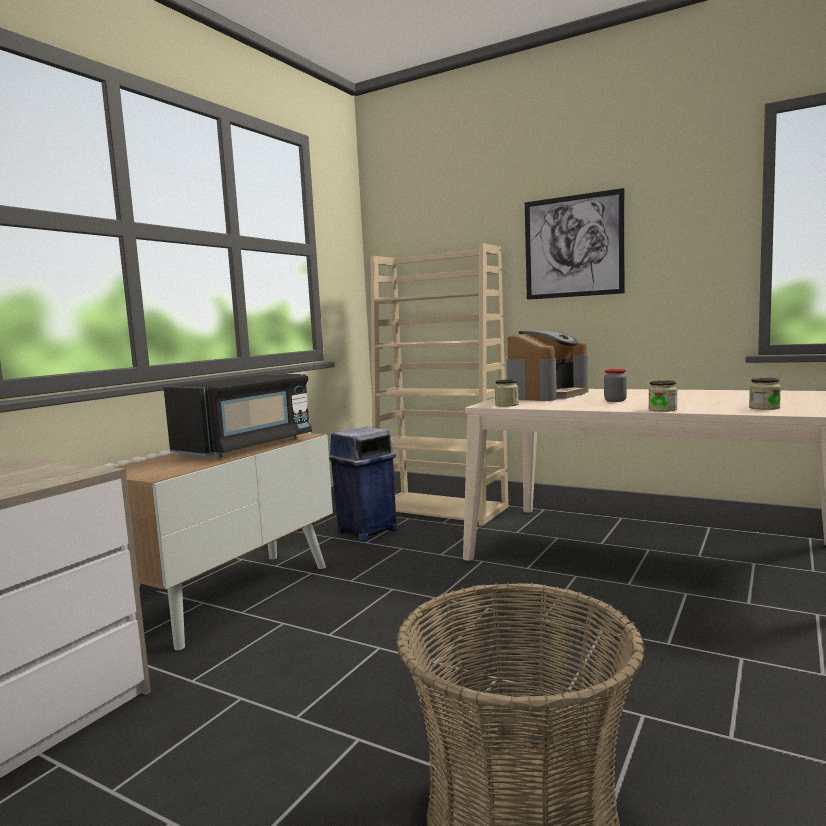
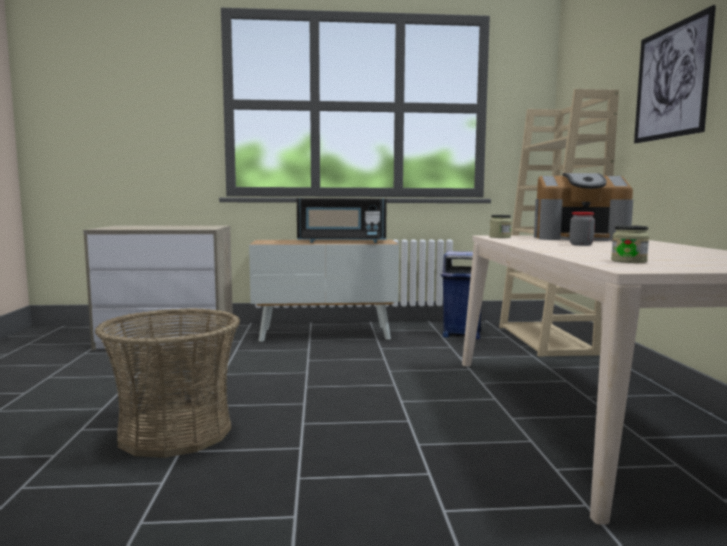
camera: 55 degrees right, 0 degrees up
jar [649,381,677,412] -> none

